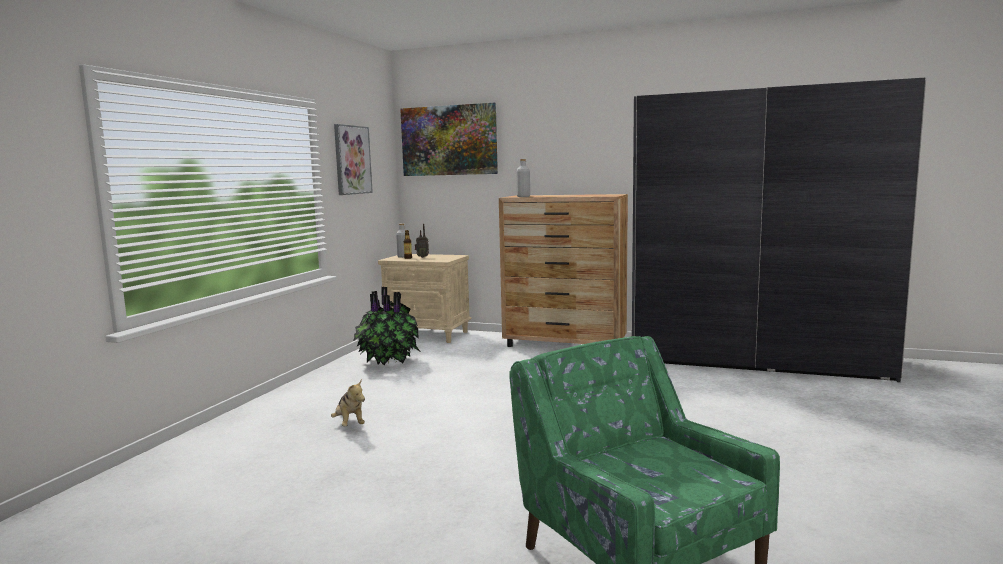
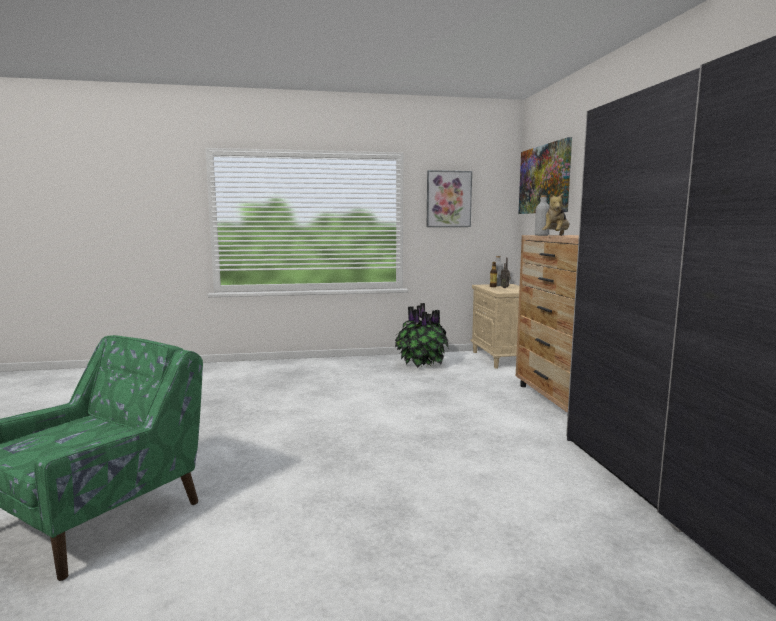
camera: 60 degrees right, 0 degrees up
plush toy [331,379,365,426] -> plush toy moved to [542,193,569,236]

